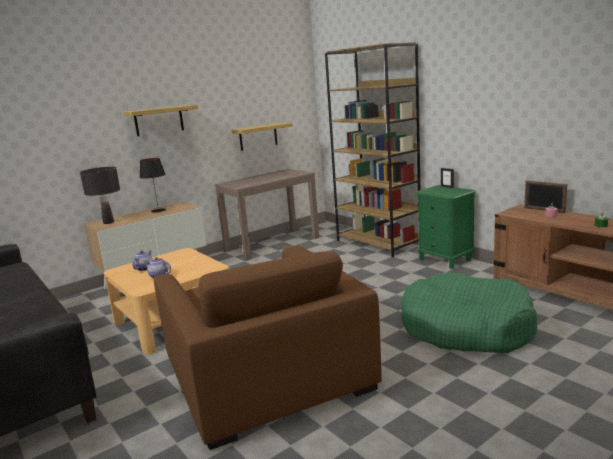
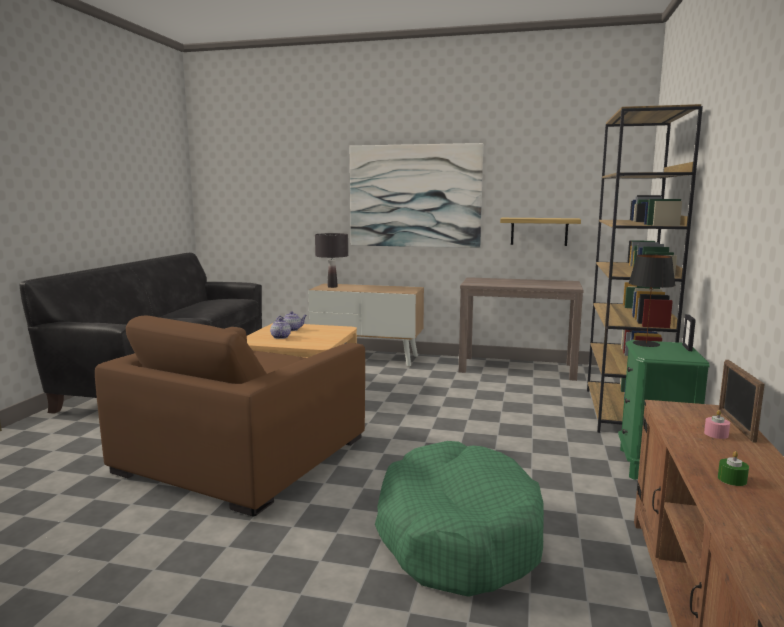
camera: 50 degrees right, 5 degrees down
shelf [124,105,198,136] -> picture [350,143,483,248]
black table lamp [140,158,166,212] -> black table lamp moved to [629,254,676,347]

